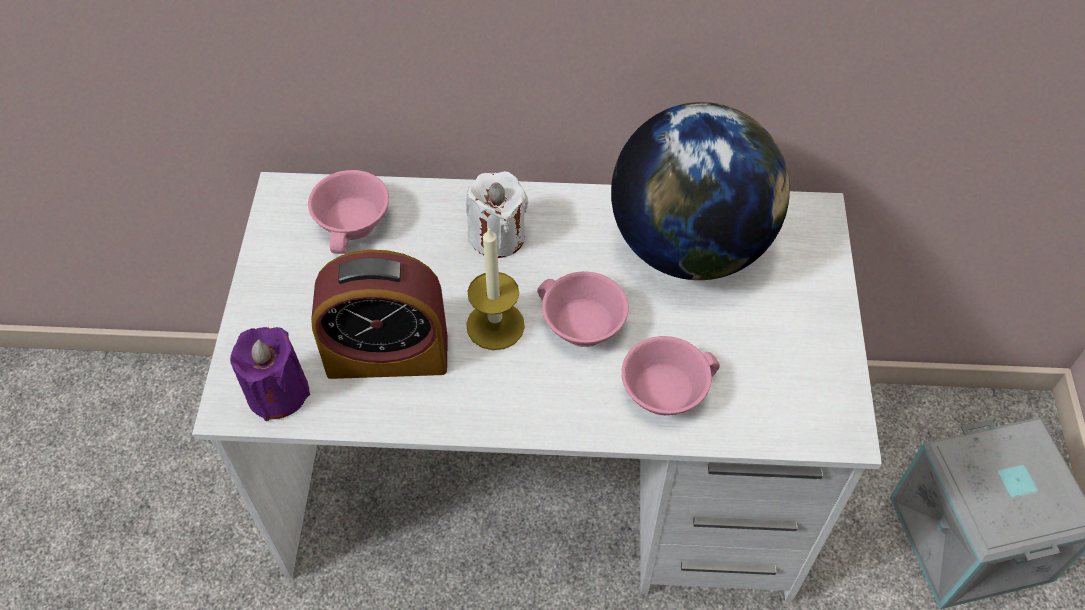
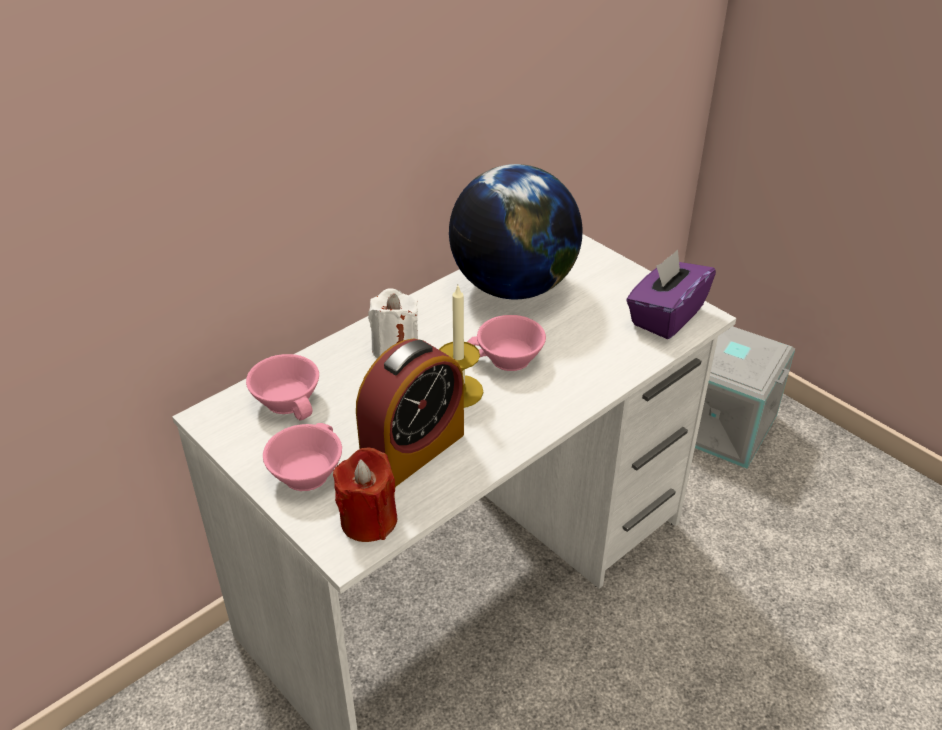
camera: 45 degrees left, 15 degrees down
purple candle [230,327,310,421] -> red candle [333,448,397,542]
pink cup [621,336,720,415] -> pink cup moved to [263,423,342,491]
none -> purple tissue box [626,249,716,339]

